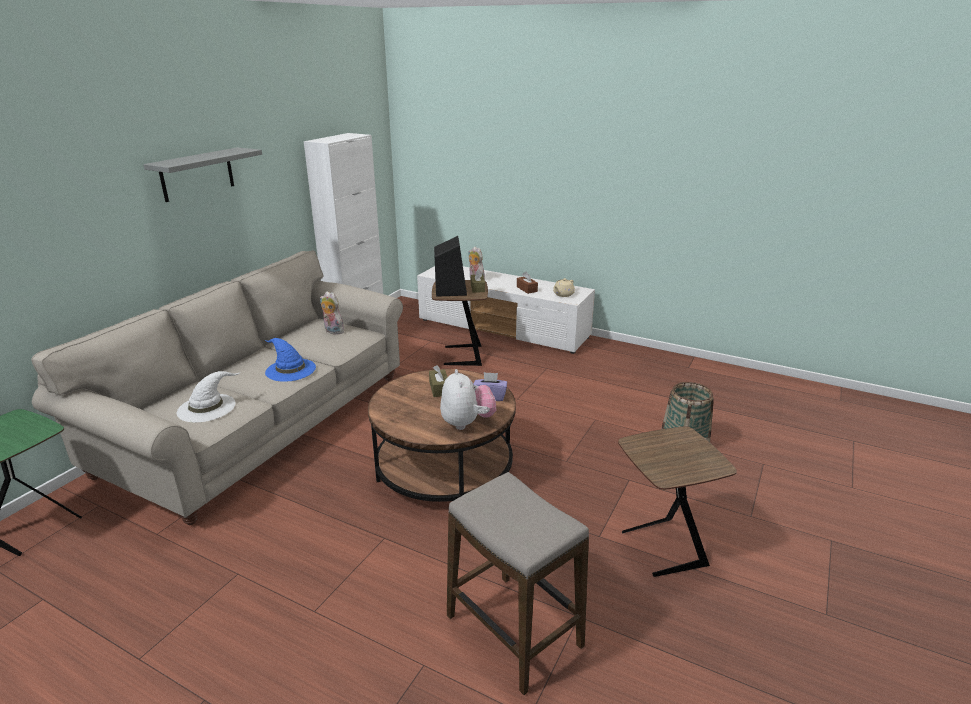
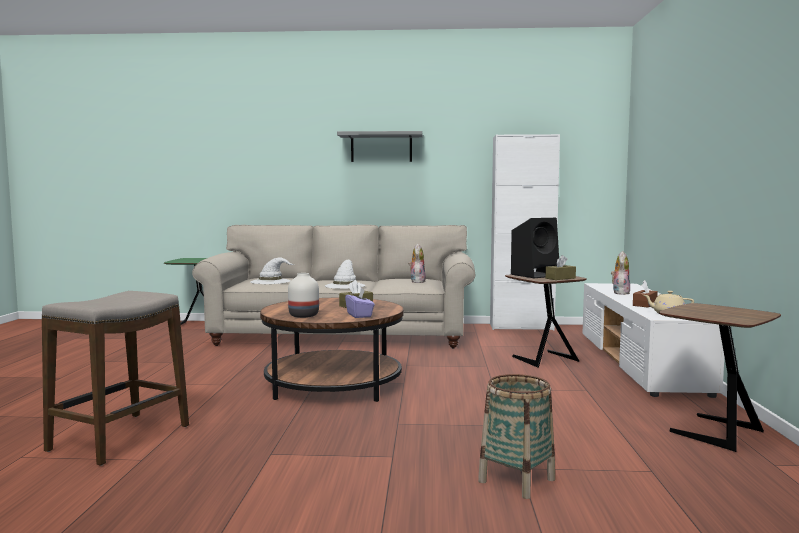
camera: 65 degrees right, 20 degrees down
blue hat [265,338,316,381] -> white hat [325,260,365,289]
plush toy [440,369,496,430] -> white vase [288,273,319,318]
brown side table [618,426,737,577] -> brown side table moved to [659,303,781,452]

